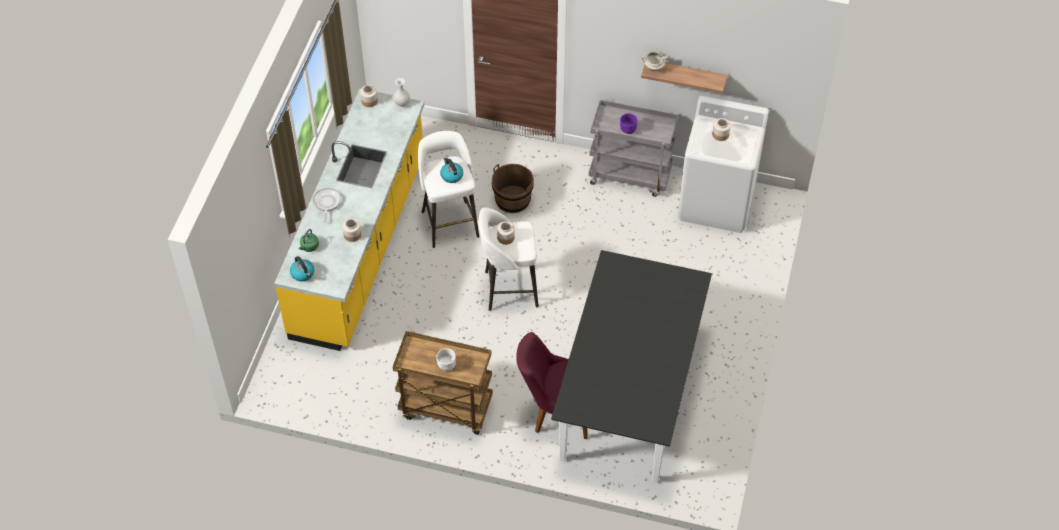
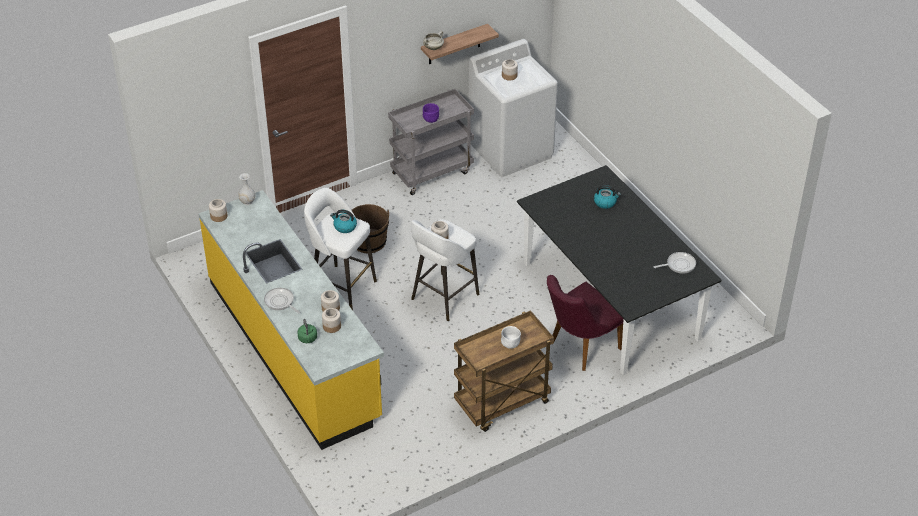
camera: 45 degrees left, 10 degrees down
kettle [290,256,314,281] -> kettle moved to [594,185,621,209]
none -> jar [322,308,341,333]
none -> frying pan [654,252,696,274]

